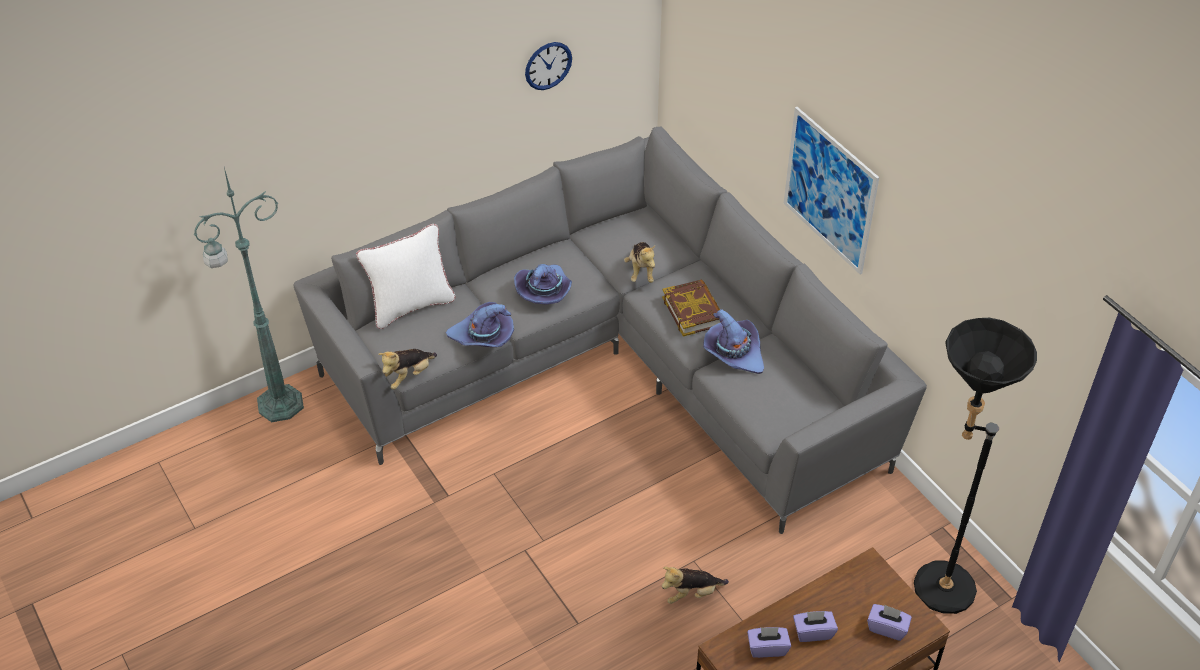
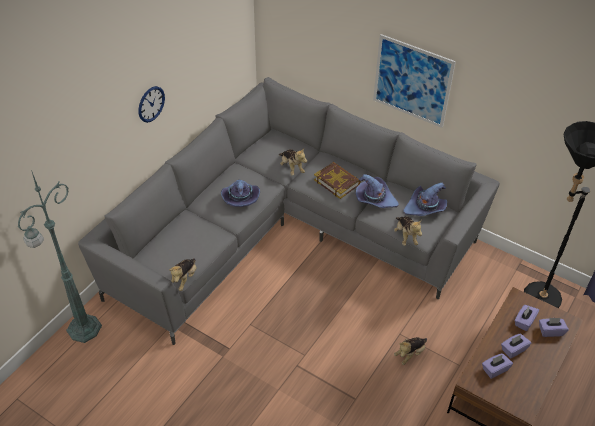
camera: 25 degrees left, 0 degrees up
white pillow [356,224,455,329] -> none
purple hat [446,302,514,347] -> purple hat moved to [403,183,447,216]
wall clock [525,42,572,90] -> wall clock moved to [138,86,165,123]
none -> plush toy [394,216,422,246]
none -> purple tissue box [515,305,539,331]

